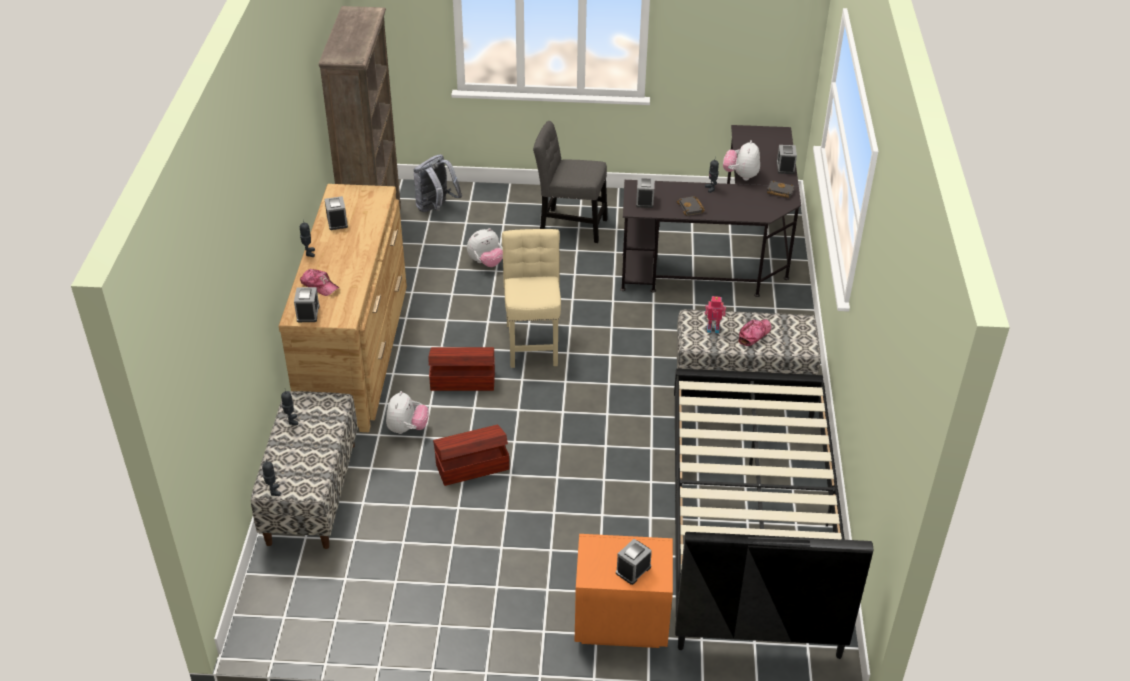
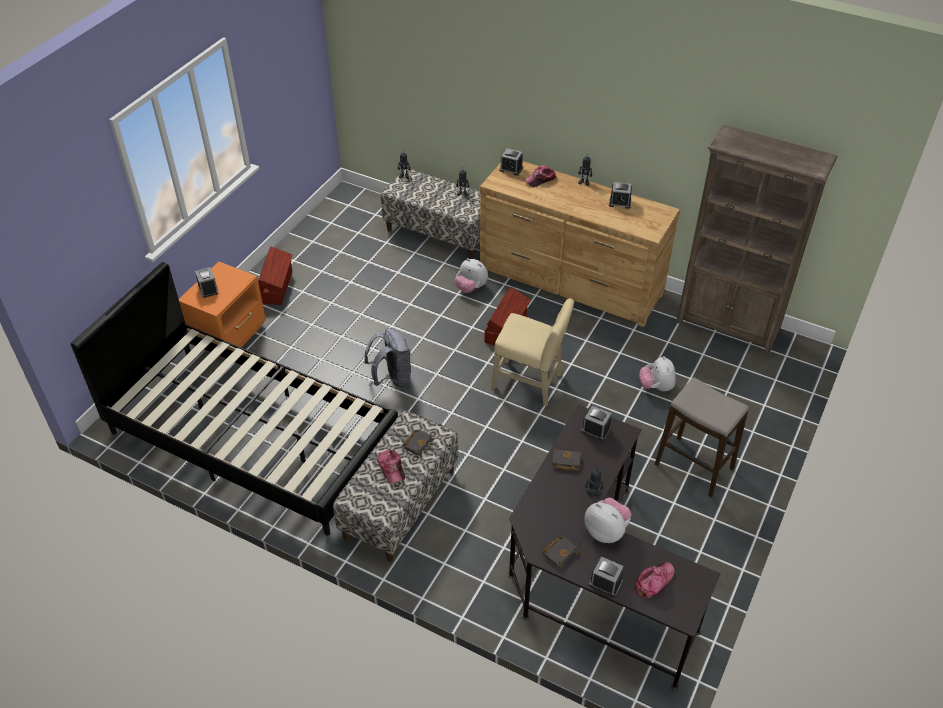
camera: 115 degrees right, 5 degrees up
grey backpack [414,154,462,212] -> grey backpack moved to [364,328,411,388]
brown storage box [433,425,509,486] -> brown storage box moved to [258,246,293,305]
grey chair [533,121,607,243] -> stool [655,378,749,497]
toy robot [705,296,726,334] -> black book [402,430,434,456]
none -> cap [634,562,675,598]

